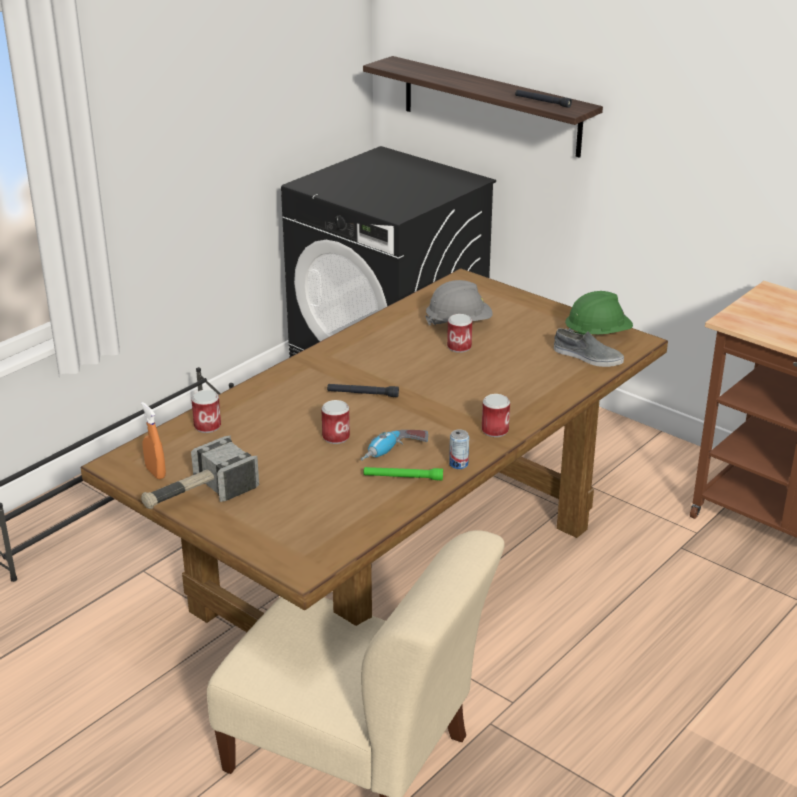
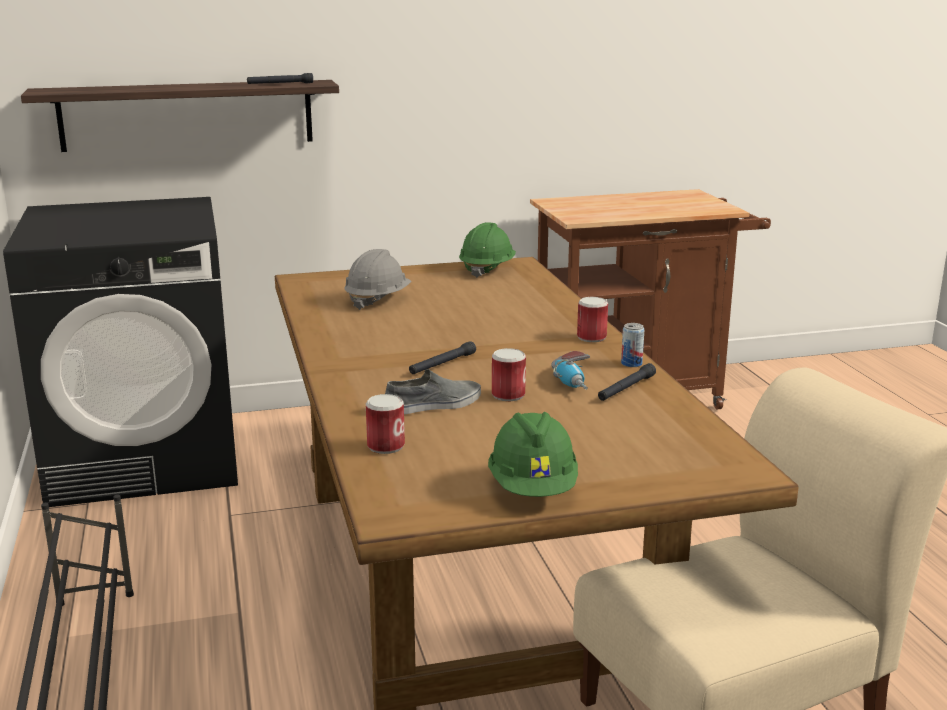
camera: 55 degrees left, 10 degrees down
orange spray bottle [141,402,166,479] -> none
hammer [141,436,259,509] -> green hard hat [488,412,578,497]
green flashlight [364,467,443,480] -> black flashlight [598,363,656,401]
can [447,314,472,353] -> none
grey shoe [554,328,624,367] -> grey shoe moved to [385,369,481,414]

